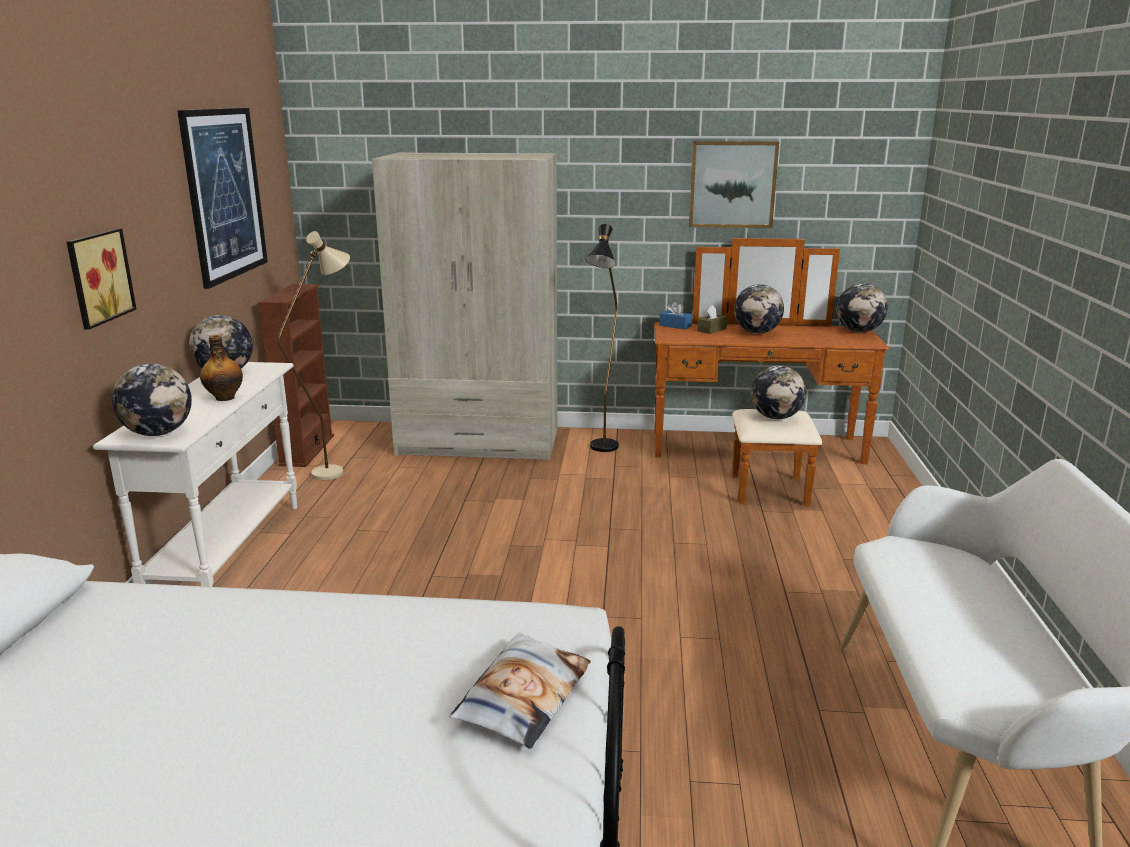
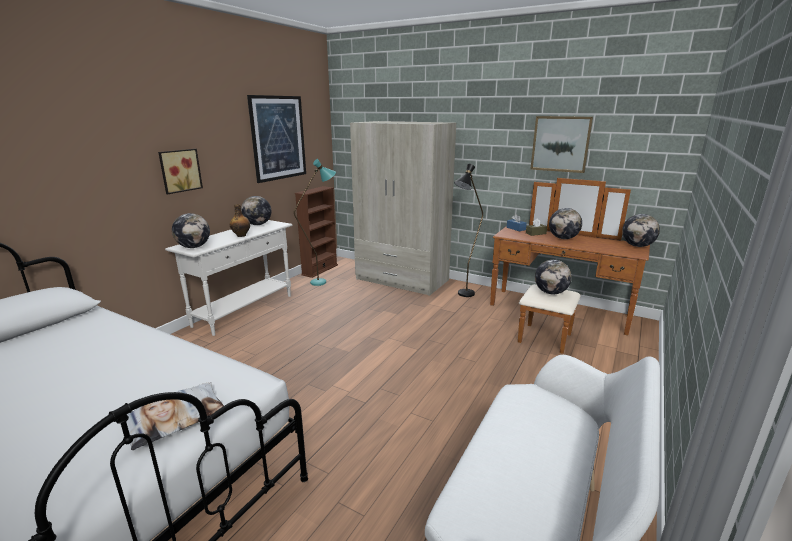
camera: 25 degrees right, 0 degrees up
beige floor lamp [278,231,350,480] -> turquoise floor lamp [294,159,336,286]

